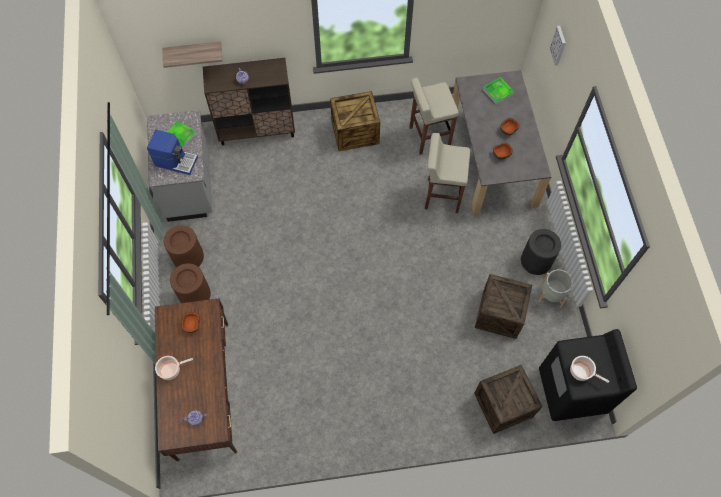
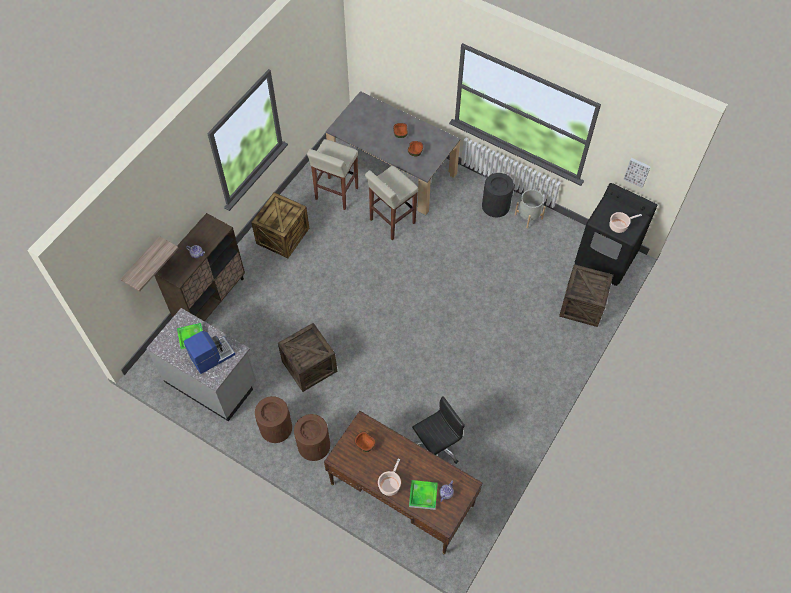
camera: 50 degrees left, 5 degrees down
crate [475,274,532,339] -> crate moved to [278,323,337,392]
tray [482,77,514,105] -> tray moved to [409,480,438,510]
picture [549,26,566,65] -> picture moved to [623,158,651,188]
none -> black office chair [412,396,465,464]

